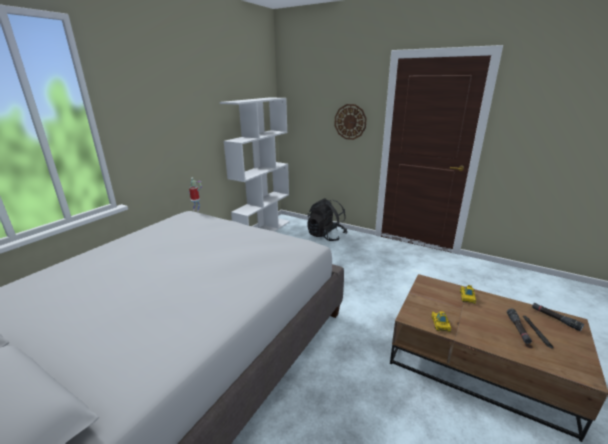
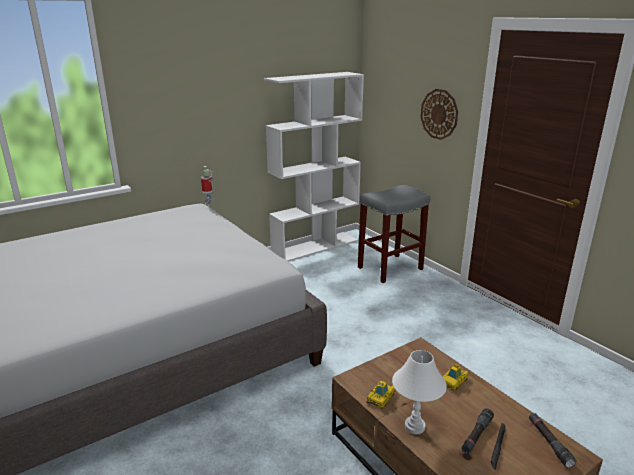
camera: 25 degrees right, 0 degrees up
black backpack [307,198,348,241] -> grey stool [358,185,430,283]
none -> white table lamp [392,350,447,434]

